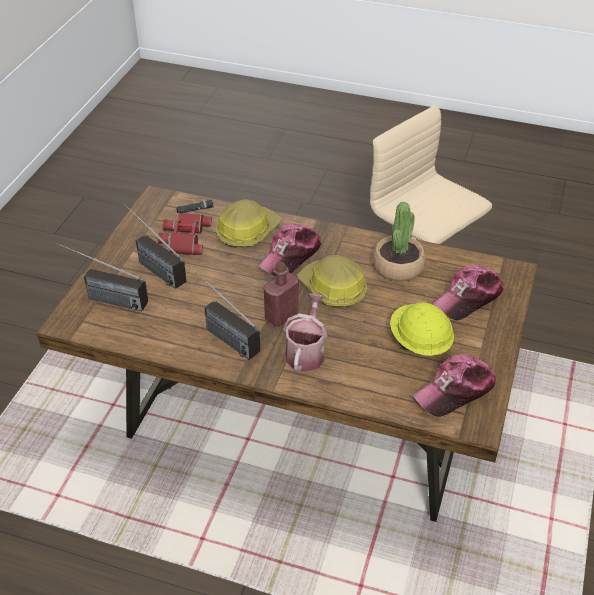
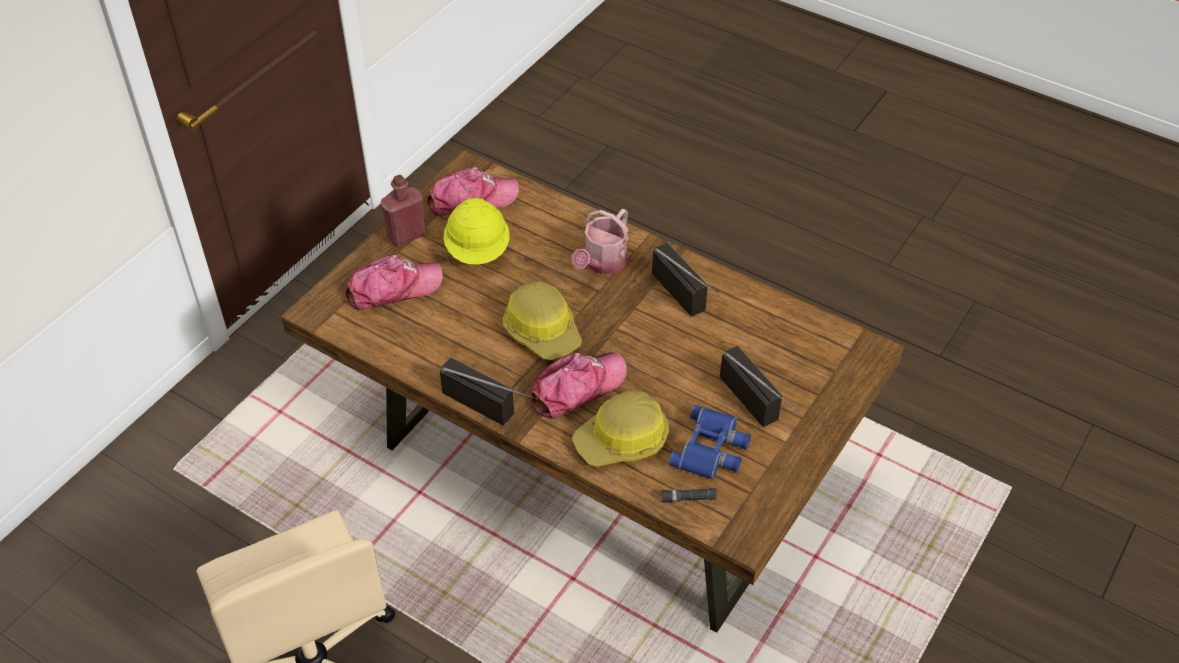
camera: 165 degrees left, 5 degrees up
radio [57,243,148,311] -> radio moved to [440,357,537,425]
red binoculars [158,213,212,255] -> blue binoculars [669,405,751,480]
red bottle [263,262,299,327] -> red bottle moved to [381,175,426,246]
potted plant [373,202,426,282] -> none

